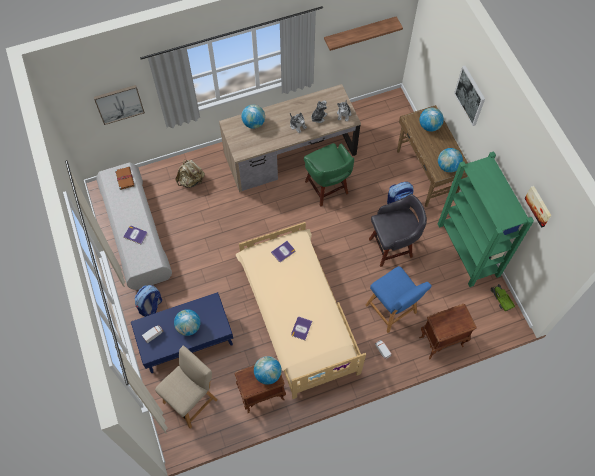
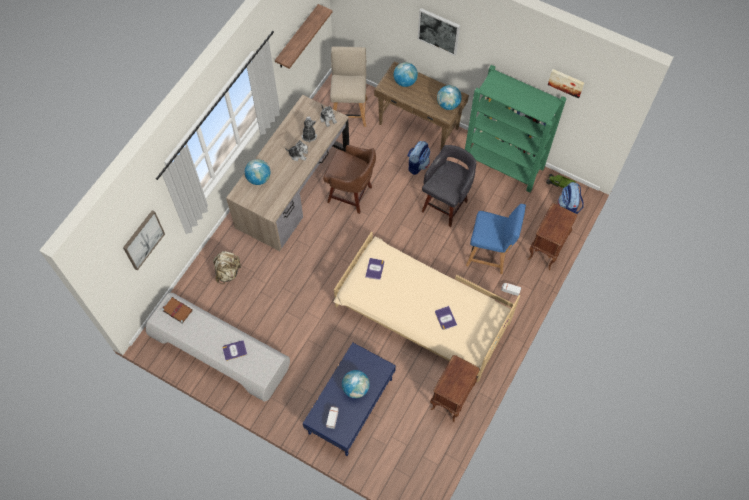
camera: 40 degrees left, 0 degrees up
backpack [135,285,162,317] -> backpack moved to [558,182,584,214]
beige chair [155,346,218,429] -> beige chair moved to [330,46,367,127]
globe [254,356,282,385] -> none
green stool [304,143,354,207] -> brown stool [323,145,376,214]

